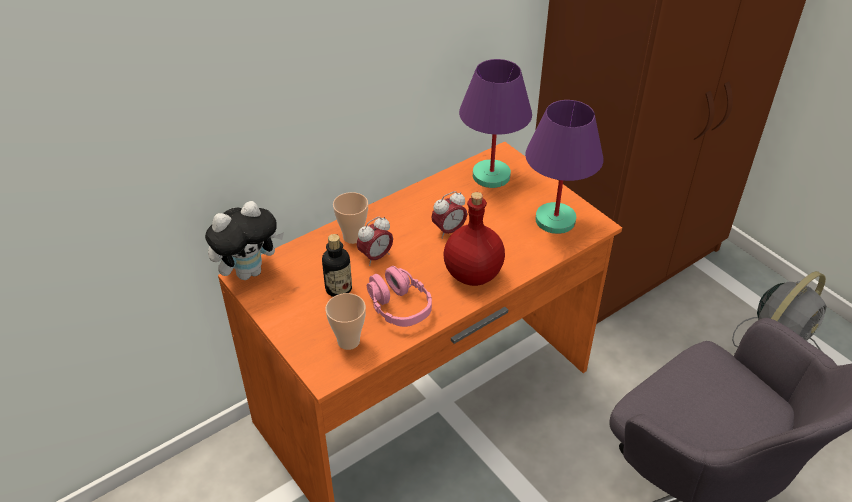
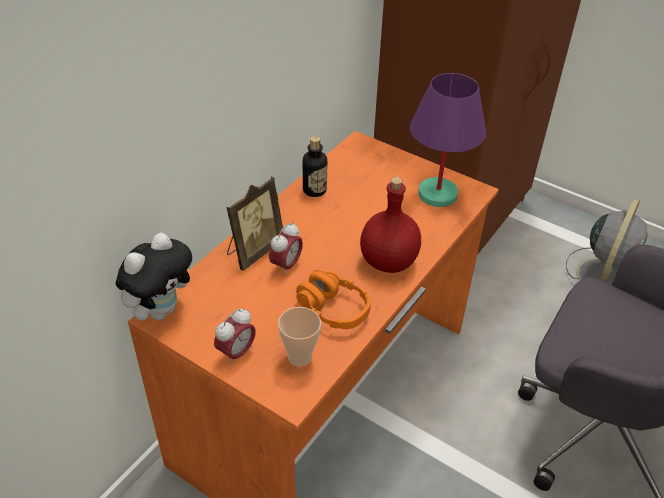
camera: 20 degrees left, 0 degrees up
bottle [322,234,352,297] -> bottle moved to [303,136,327,197]
cup [333,192,368,244] -> picture frame [227,177,283,271]
pink headphones [367,266,432,327] -> orange headphones [296,270,371,329]
alarm clock [431,191,467,239] -> alarm clock moved to [214,308,256,365]
purple table lamp [459,59,532,188] -> none

